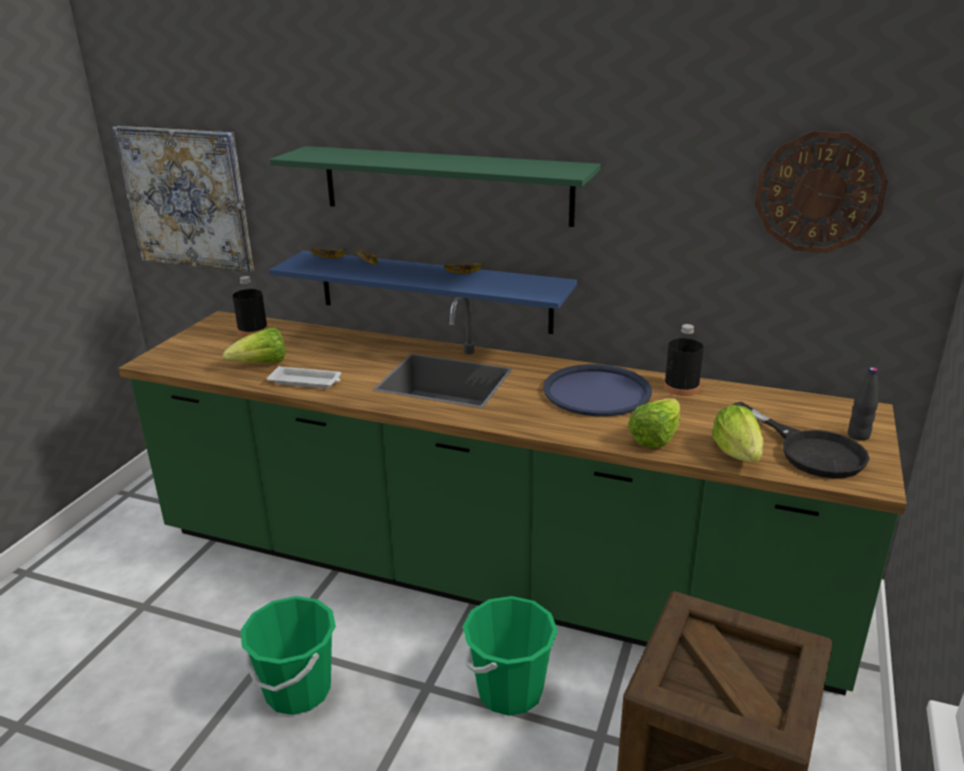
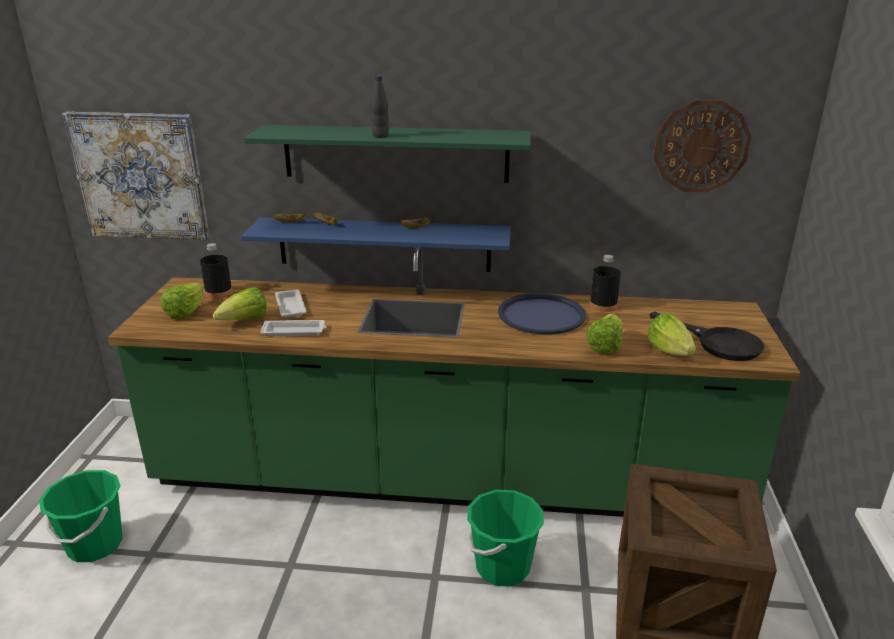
camera: 15 degrees left, 0 degrees up
green bucket [241,596,336,715] -> green bucket moved to [39,470,123,562]
black bottle [848,367,878,441] -> black bottle moved to [371,76,389,138]
none -> lettuce [160,283,203,319]
none -> white tray [275,289,307,318]

